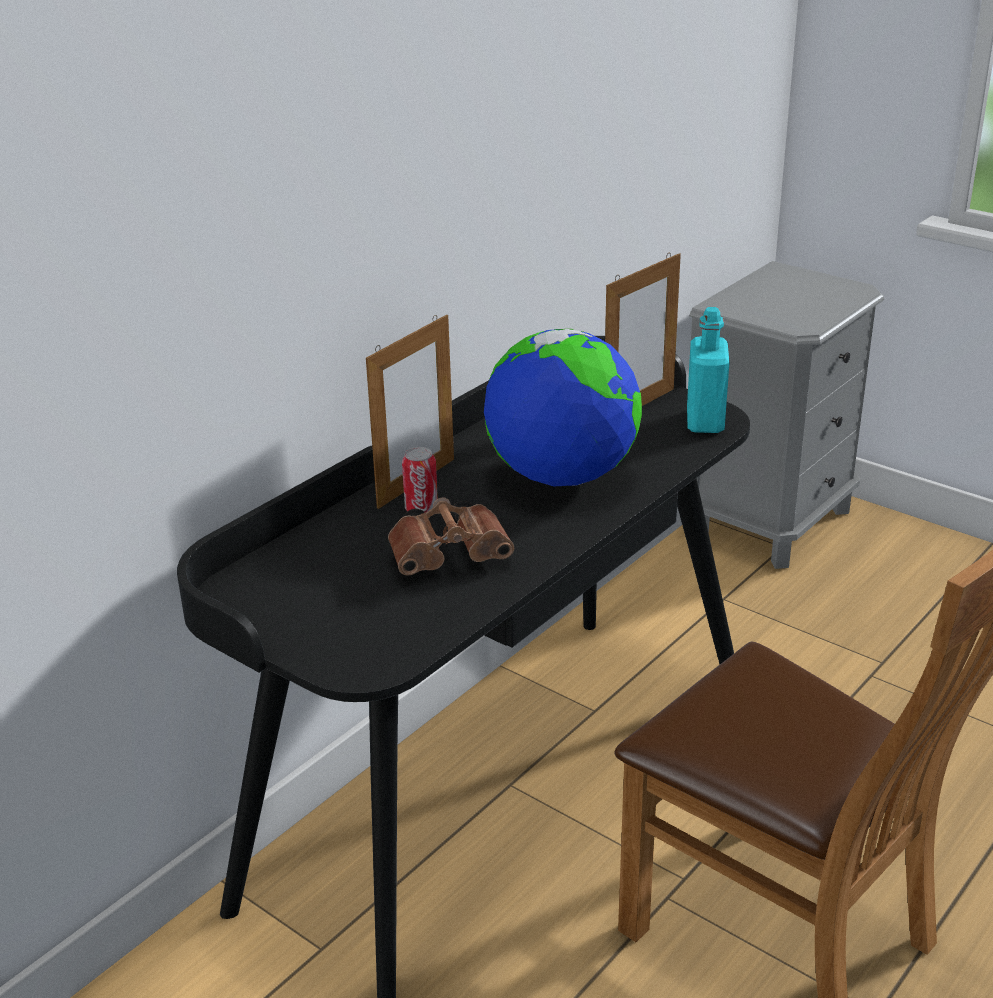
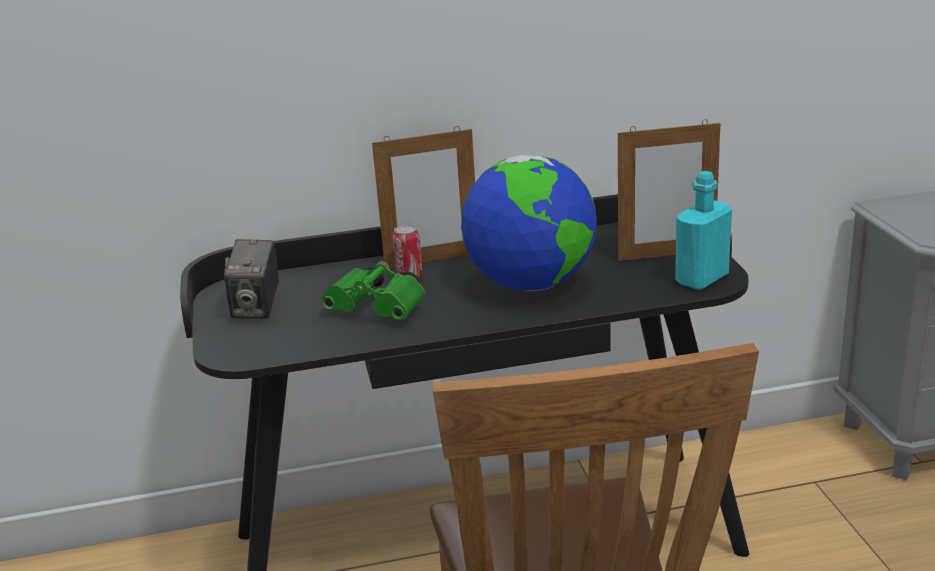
camera: 40 degrees right, 5 degrees down
brown binoculars [388,497,514,575] -> green binoculars [321,261,425,320]
none -> camera [224,239,279,319]

